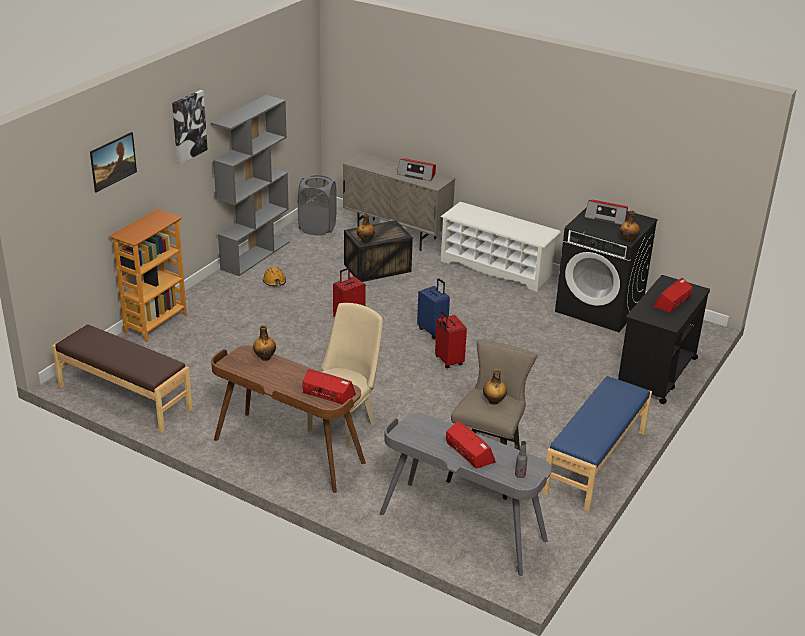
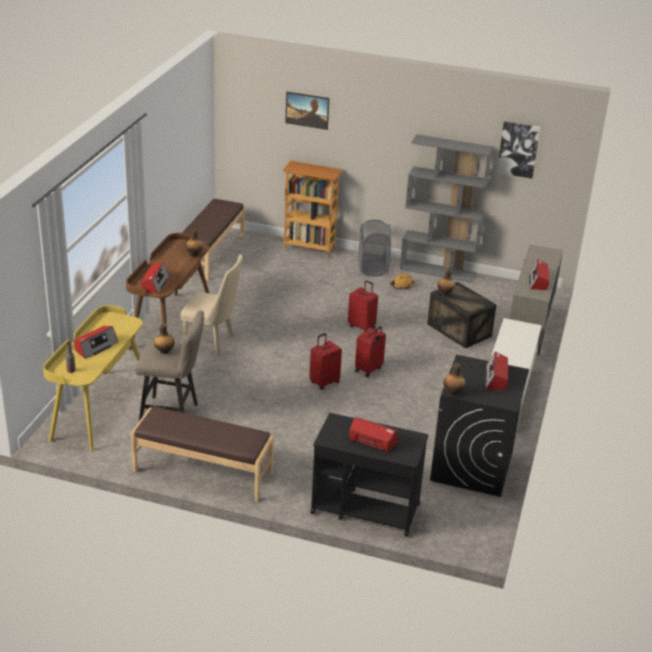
camera: 75 degrees right, 0 degrees up
picture [172,90,208,164] -> picture moved to [497,121,540,178]
grey laundry basket [298,175,337,235] -> grey laundry basket moved to [359,220,391,277]
grey desk [380,413,552,576] -> yellow desk [43,305,145,452]
blue suitcase [417,278,450,339] -> red suitcase [355,326,386,377]
blue bench [542,376,652,512] -> brown bench [131,407,274,502]

